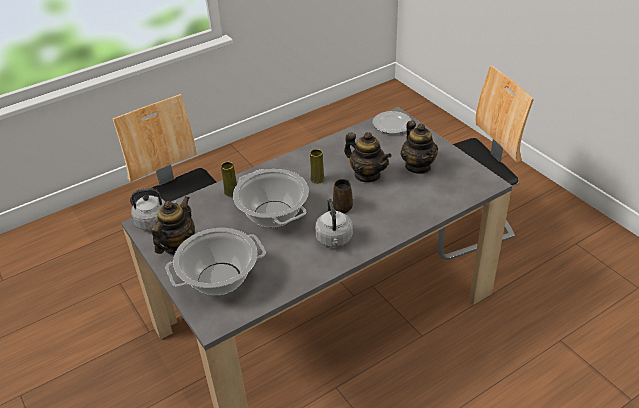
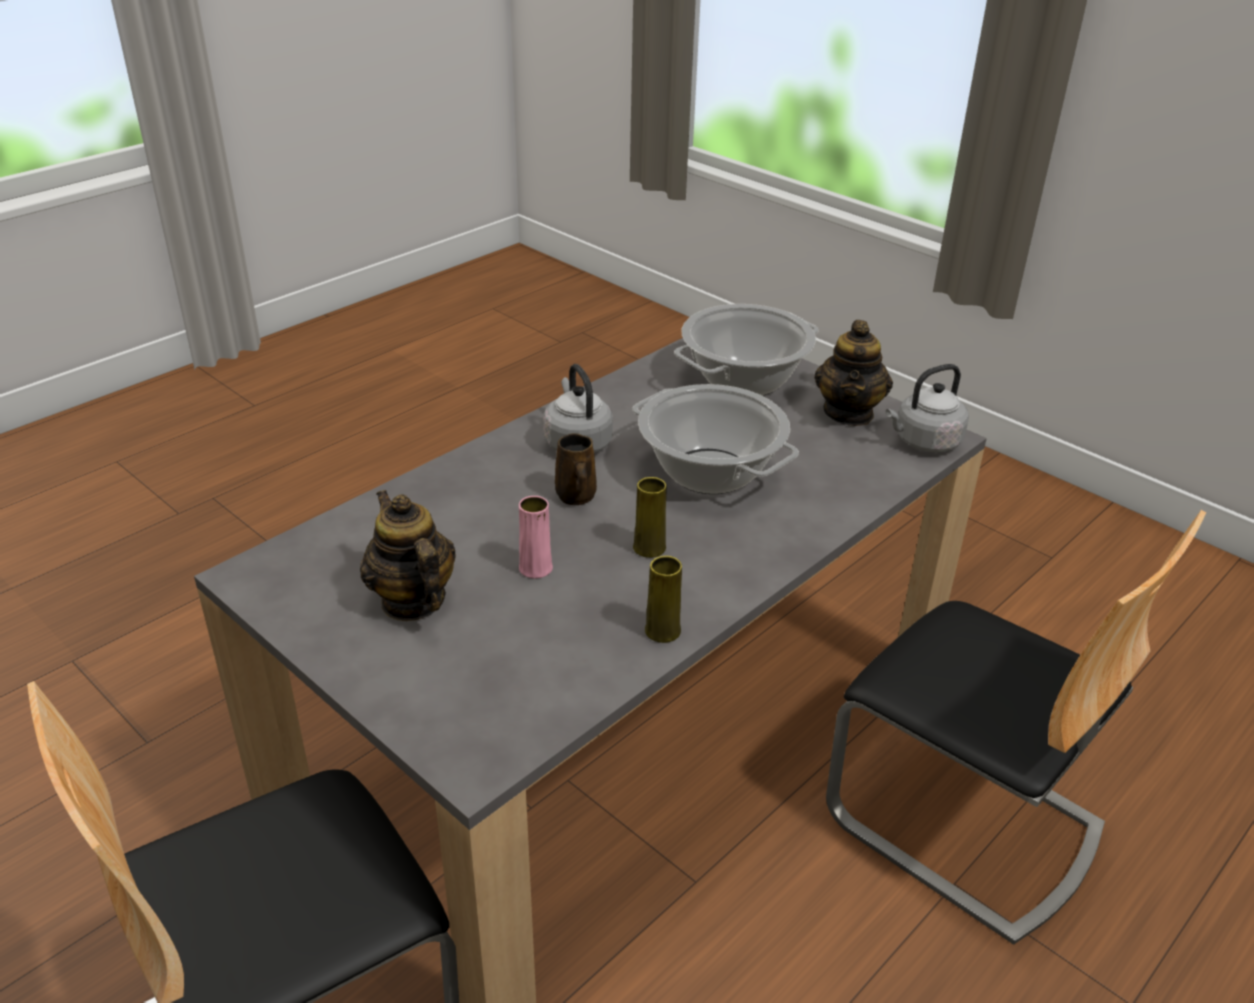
camera: 165 degrees right, 5 degrees down
yellow vase [221,162,237,197] -> yellow vase moved to [645,556,682,643]
teapot [344,132,392,182] -> pink vase [519,496,553,578]
plate [373,111,412,134] -> none

